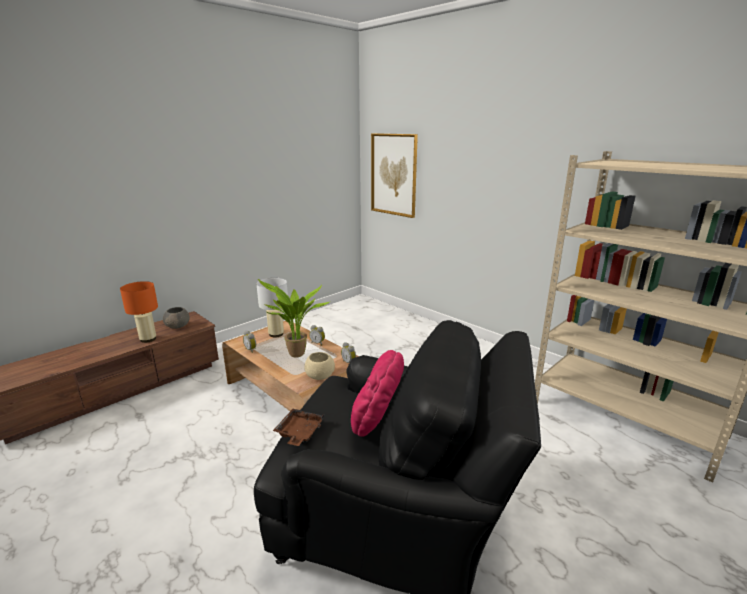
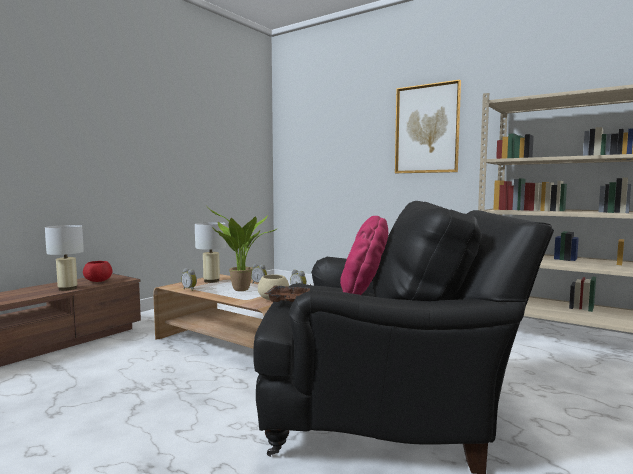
camera: 10 degrees left, 15 degrees down
orange table lamp [120,281,158,343] -> white table lamp [45,225,84,291]
grey bowl [163,307,190,329] -> red bowl [83,261,112,282]
picture [371,133,418,218] -> picture moved to [395,80,461,173]

